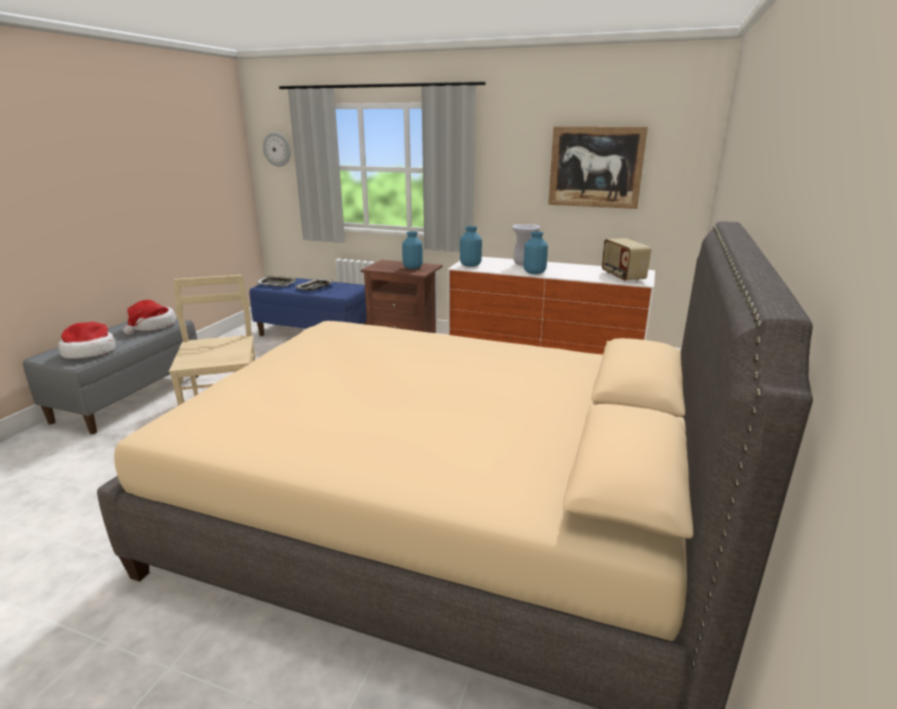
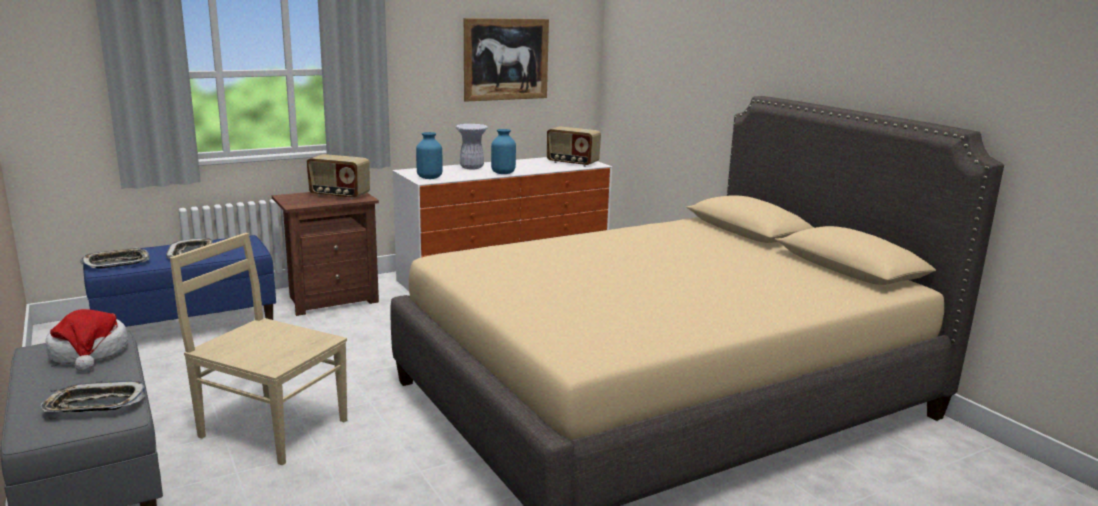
camera: 50 degrees left, 5 degrees down
hat [58,322,116,359] -> tray [41,381,145,412]
wall clock [263,132,291,167] -> none
blue vase [402,231,423,269] -> radio [307,154,370,200]

